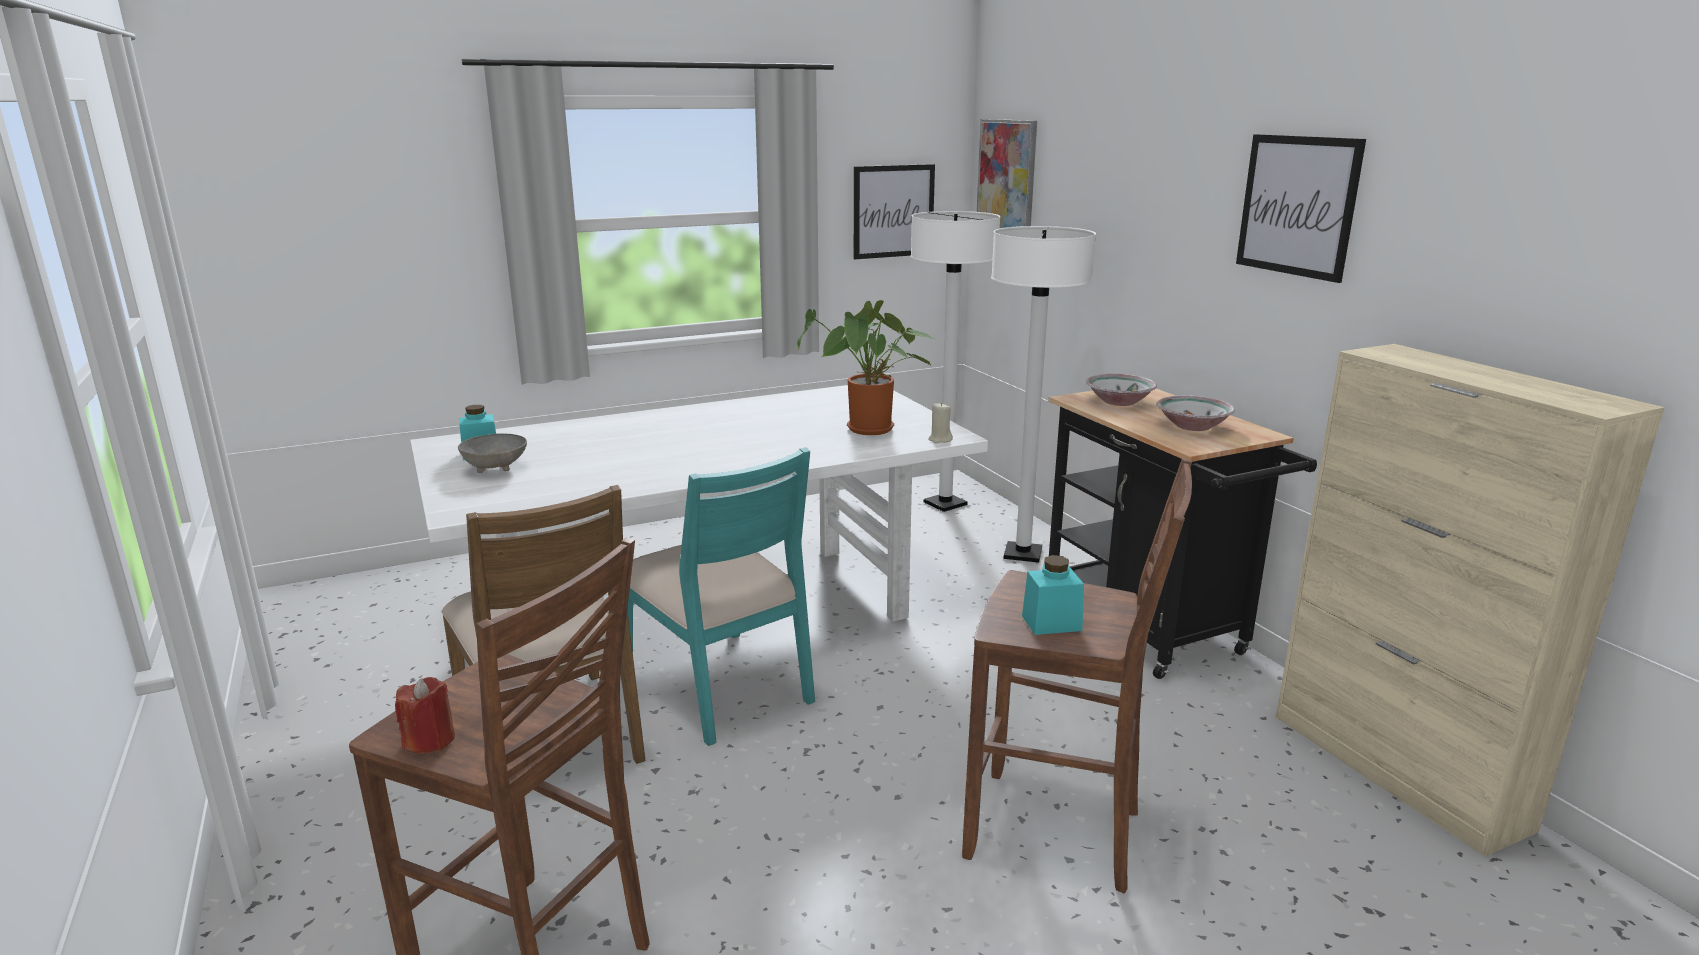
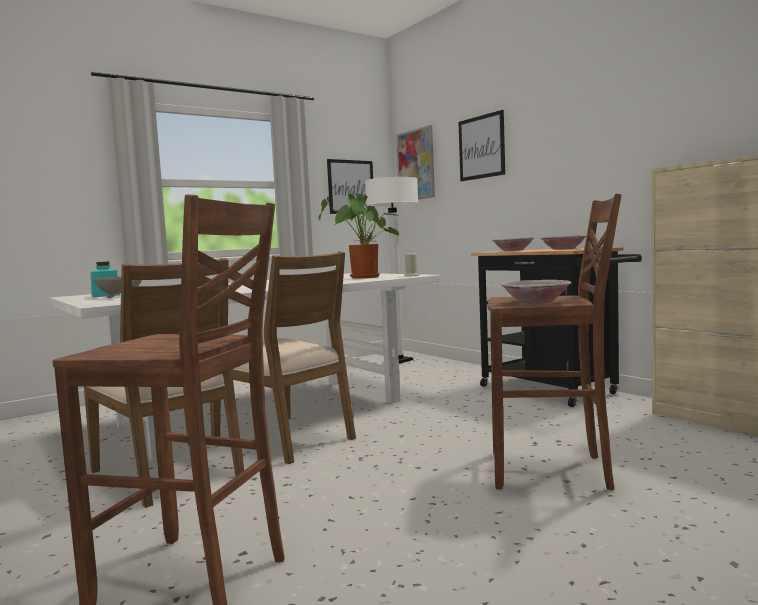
camera: 10 degrees left, 15 degrees down
red candle [395,677,455,754] -> none
turquoise chair [627,447,815,746] -> brown chair [210,251,356,464]
white floor lamp [991,226,1096,563] -> none
turquoise jar [1022,555,1084,635] -> bowl [501,280,571,304]
picture [1236,134,1366,283] -> picture moved to [458,110,505,181]

